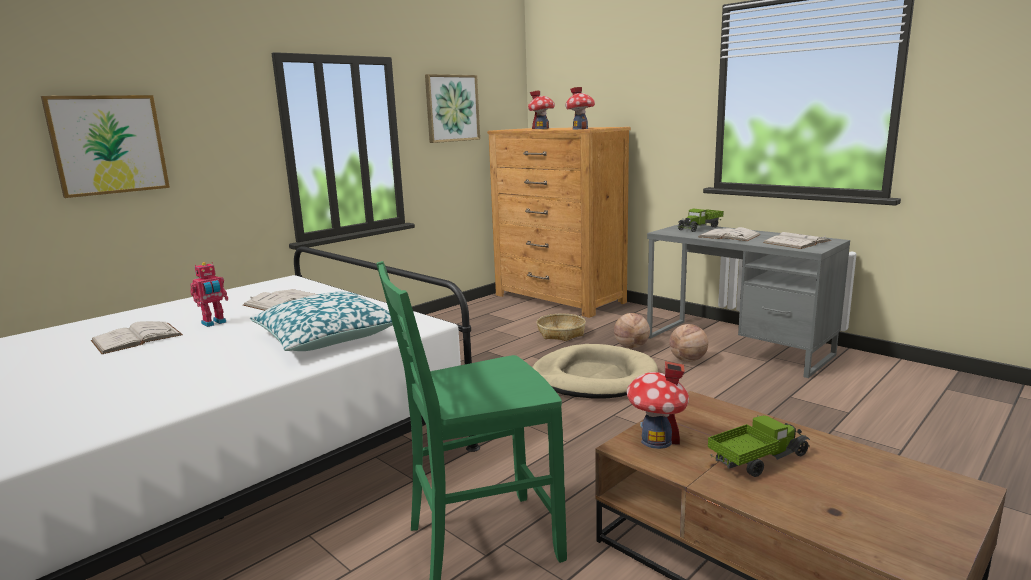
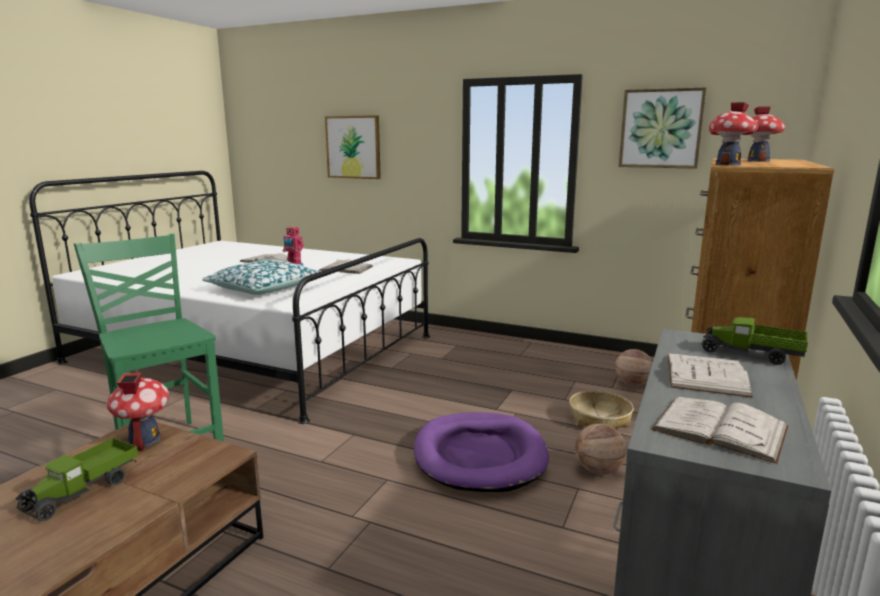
camera: 70 degrees right, 0 degrees up
beige dog bed [532,344,658,399] -> purple dog bed [414,412,549,492]
basketball [669,324,708,362] -> basketball moved to [615,349,653,386]
toy truck [708,415,810,477] -> toy truck turned 75 degrees clockwise [16,438,138,521]

